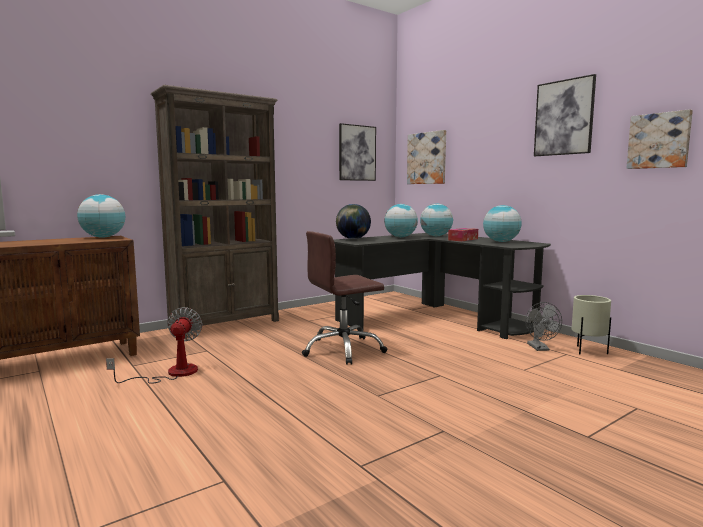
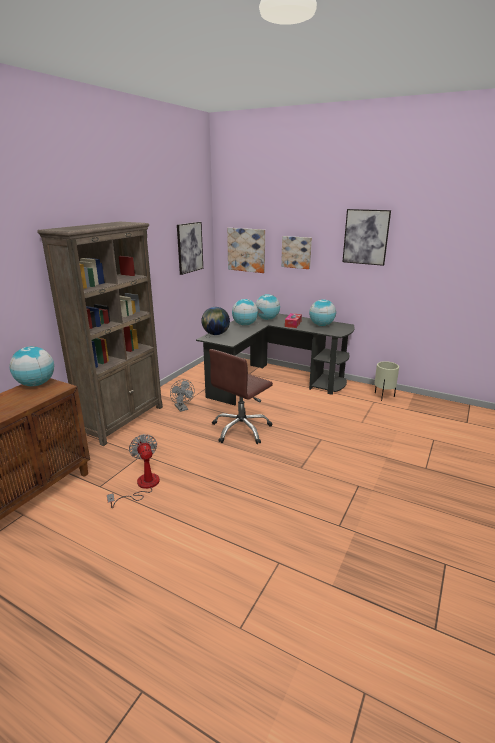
camera: 25 degrees left, 15 degrees up
grey fan [525,302,562,351] -> grey fan moved to [170,379,195,412]
picture [626,109,693,169] -> picture moved to [281,236,312,269]

